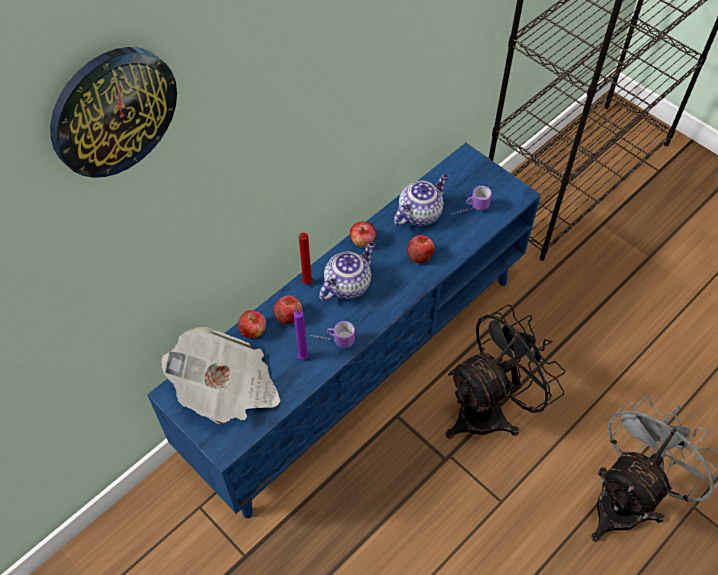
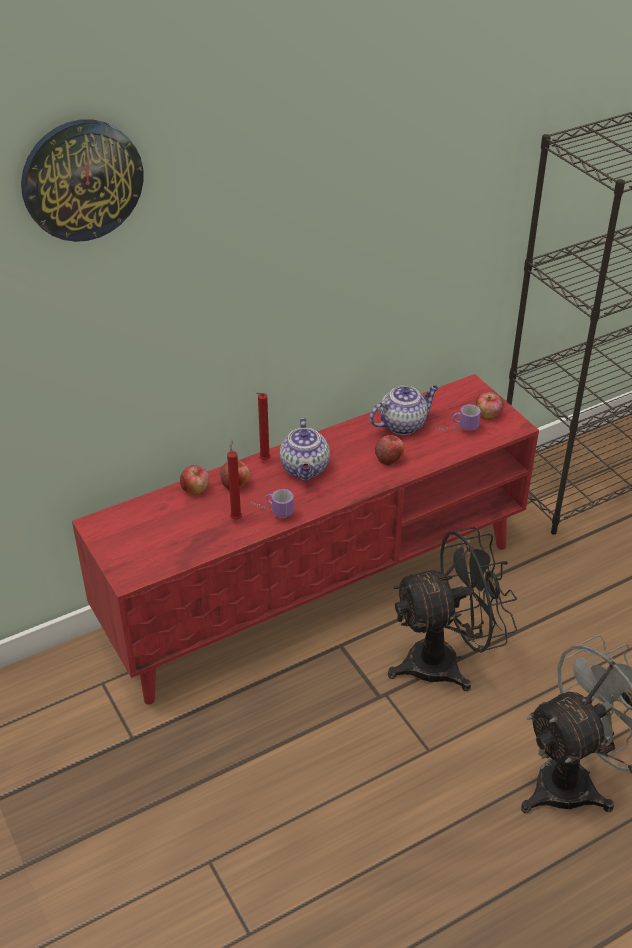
camera: 15 degrees right, 15 degrees down
blue tv stand [147,143,541,519] -> red tv stand [72,374,539,705]
newspaper [161,327,280,424] -> none
purple candle [294,300,309,359] -> red candle [227,440,242,520]
teapot [319,242,375,301] -> teapot turned 120 degrees clockwise [280,418,330,481]
apple [350,221,376,247] -> apple moved to [476,391,504,419]

